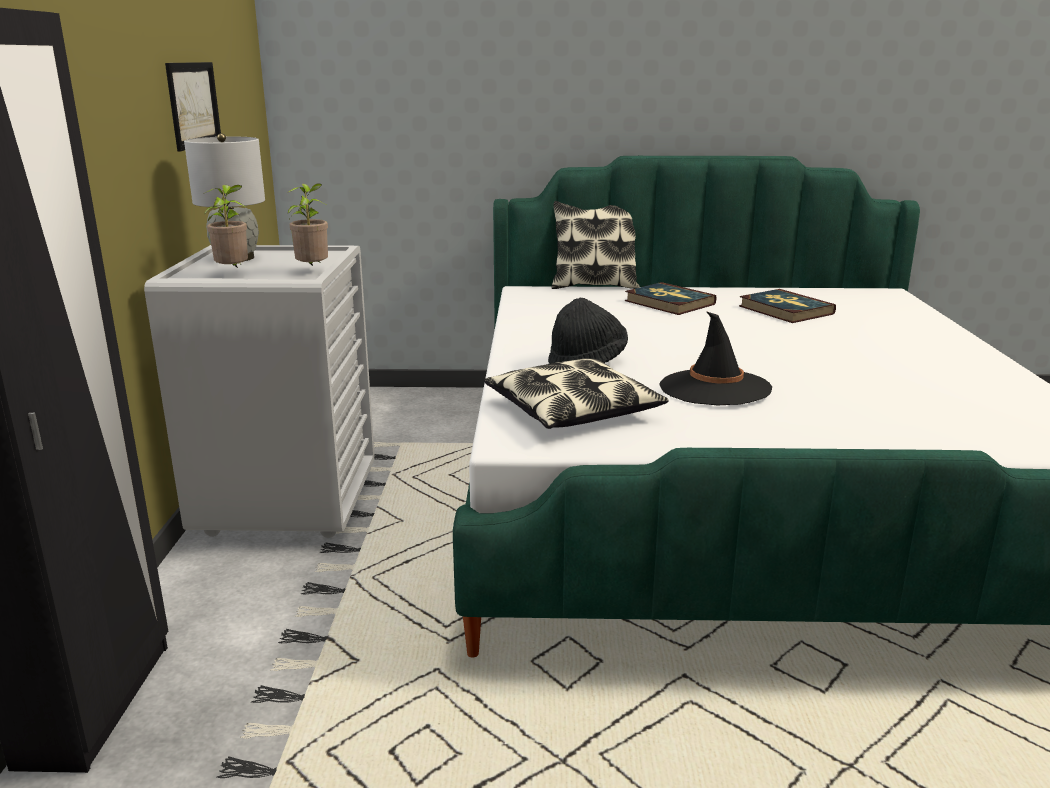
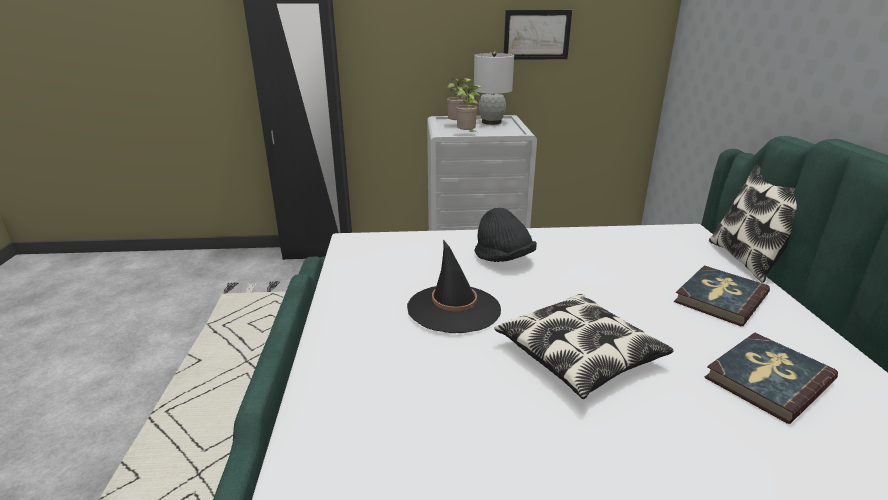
camera: 85 degrees right, 5 degrees up
pillow [484,359,669,429] -> pillow moved to [495,294,674,399]

